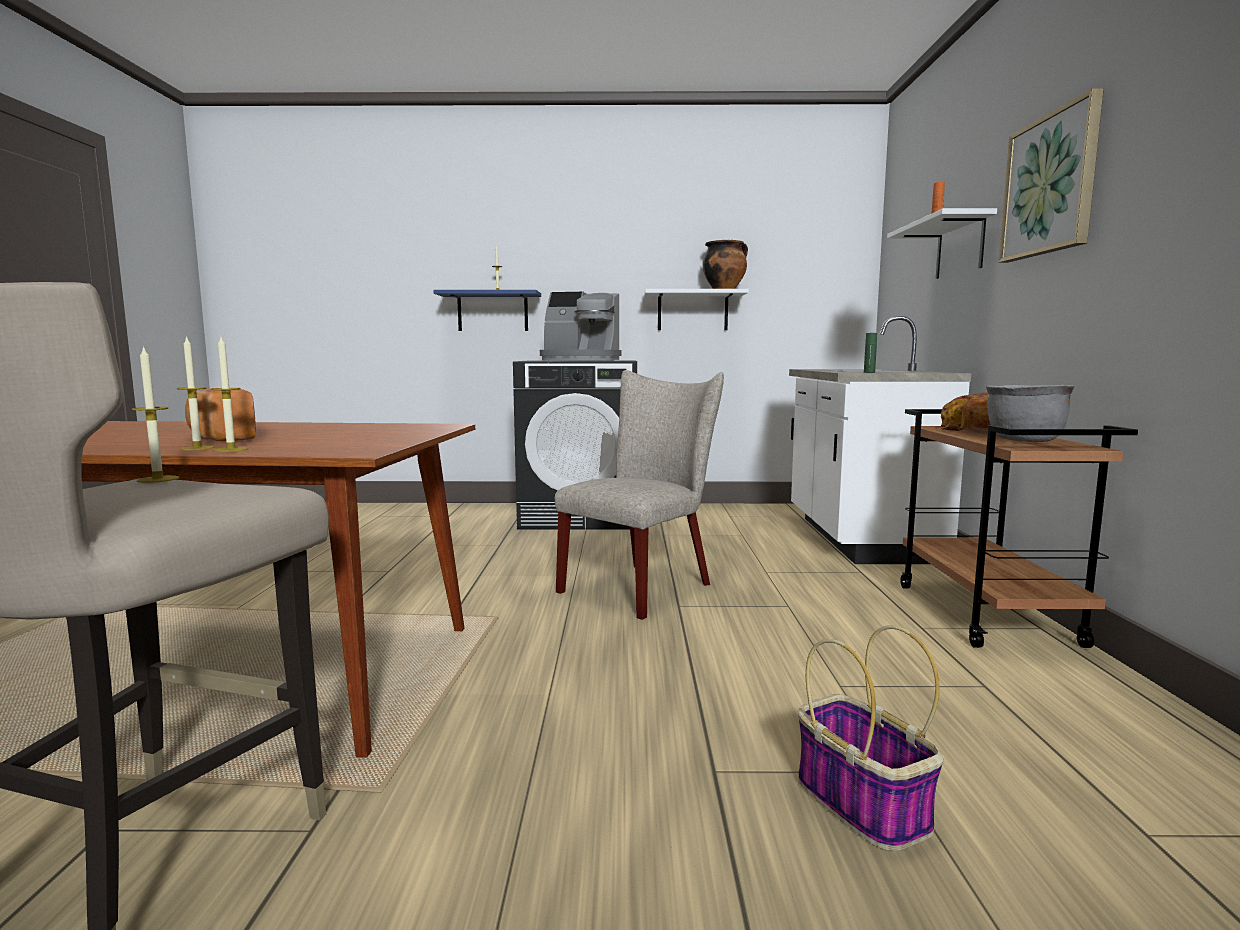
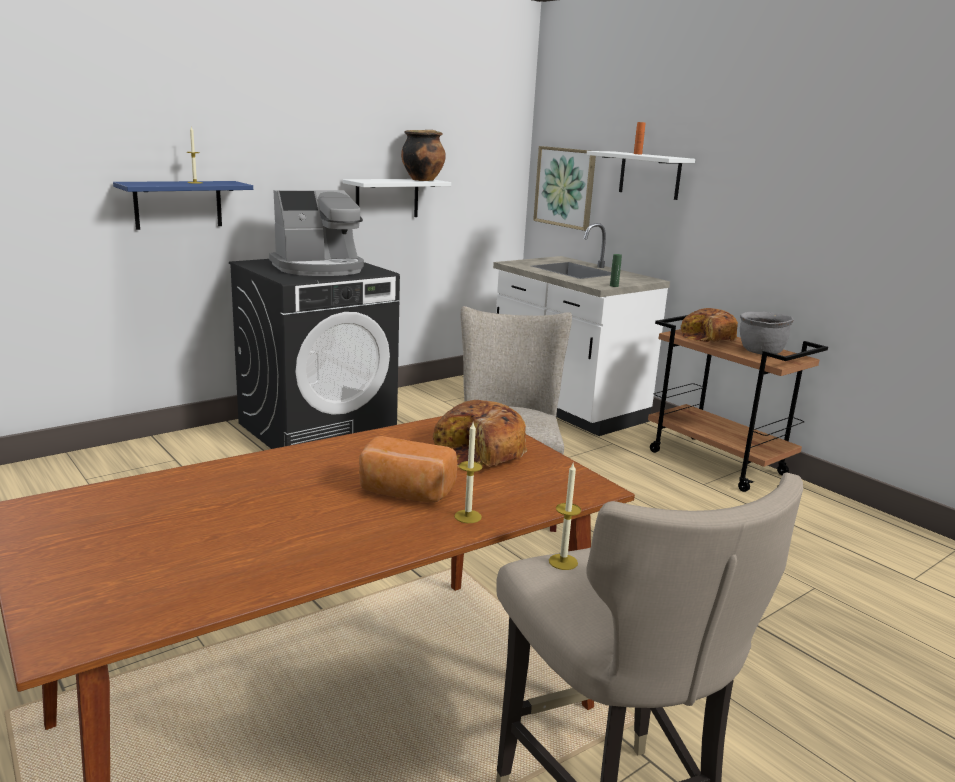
camera: 40 degrees left, 10 degrees up
candle [211,337,248,452] -> none
basket [798,625,944,851] -> none
picture [998,88,1104,263] -> picture moved to [533,146,596,231]
none -> bread [433,400,527,467]

